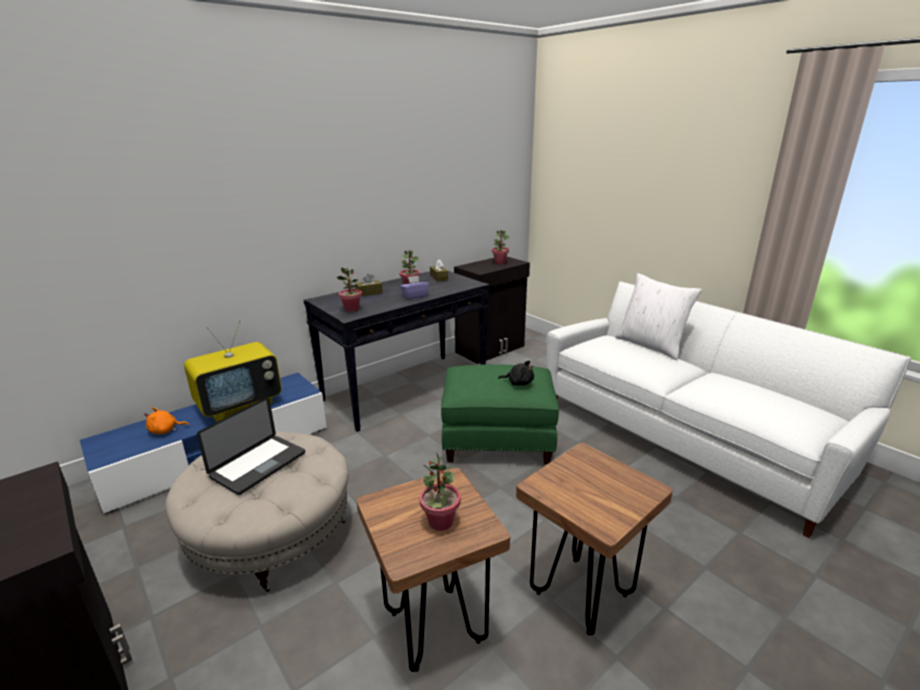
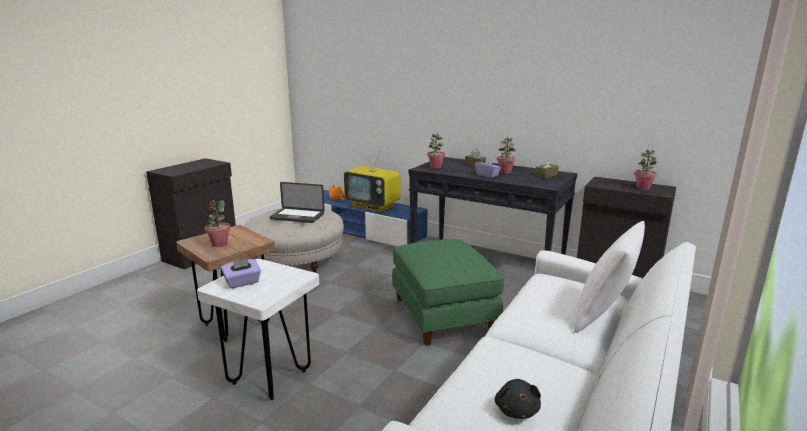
camera: 70 degrees right, 5 degrees down
black plush toy [498,361,534,385] -> black plush toy moved to [495,379,541,419]
brown stool [516,443,673,635] -> white stool [197,259,319,400]
none -> purple tissue box [221,258,261,289]

